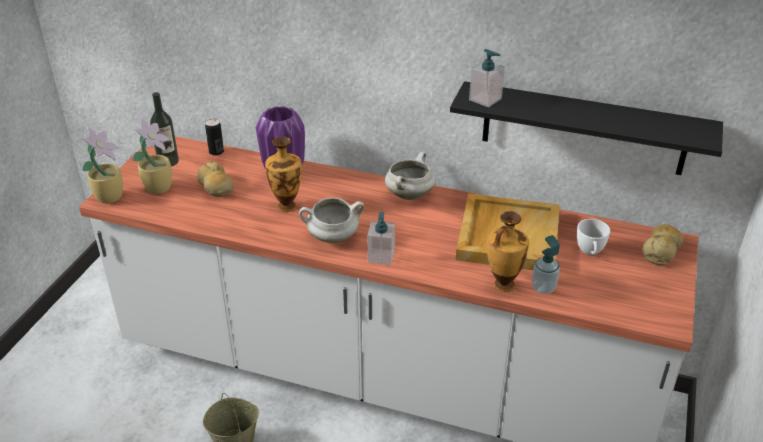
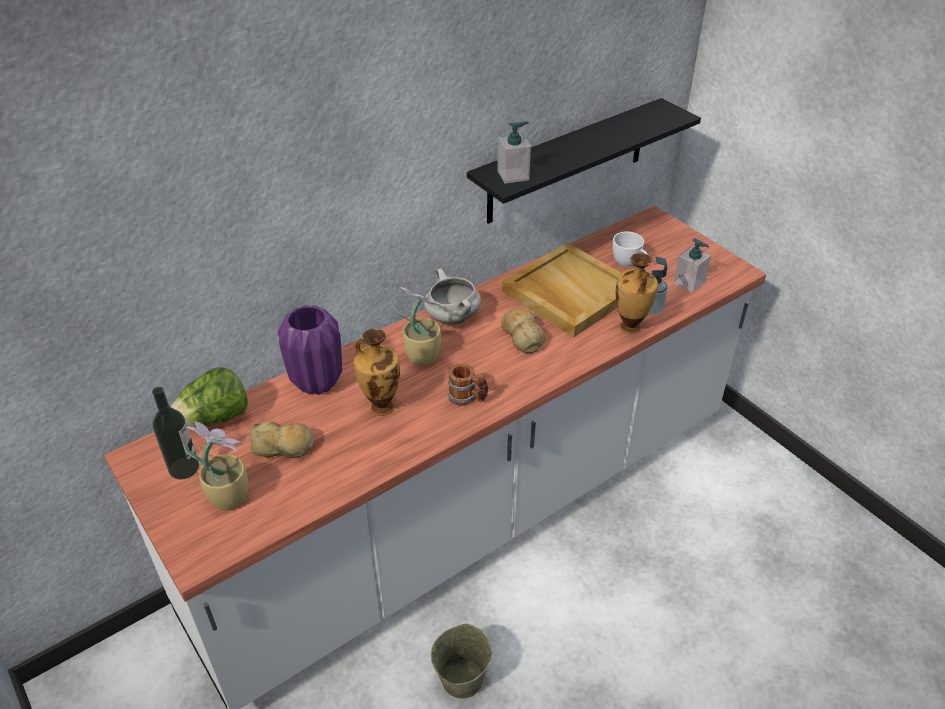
camera: 55 degrees left, 5 degrees up
potted plant [82,127,123,203] -> potted plant moved to [393,287,443,366]
can [205,118,224,156] -> lettuce [171,367,248,427]
white cooking pot [299,198,364,243] -> mug [448,363,488,406]
soap dispenser [368,212,395,265] -> soap dispenser moved to [673,238,711,293]
bread [642,224,683,265] -> bread moved to [501,309,545,353]

